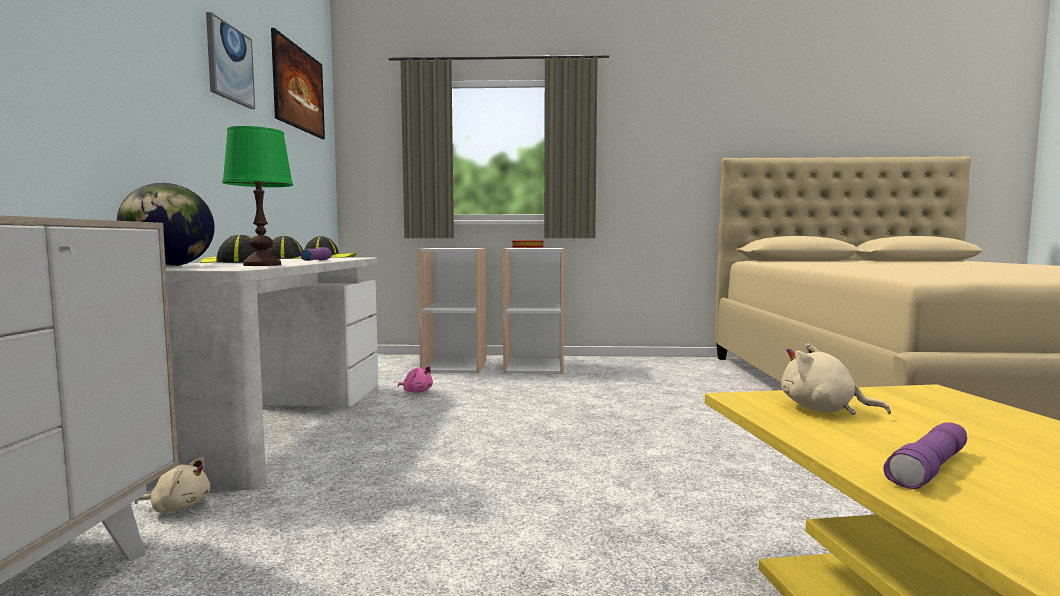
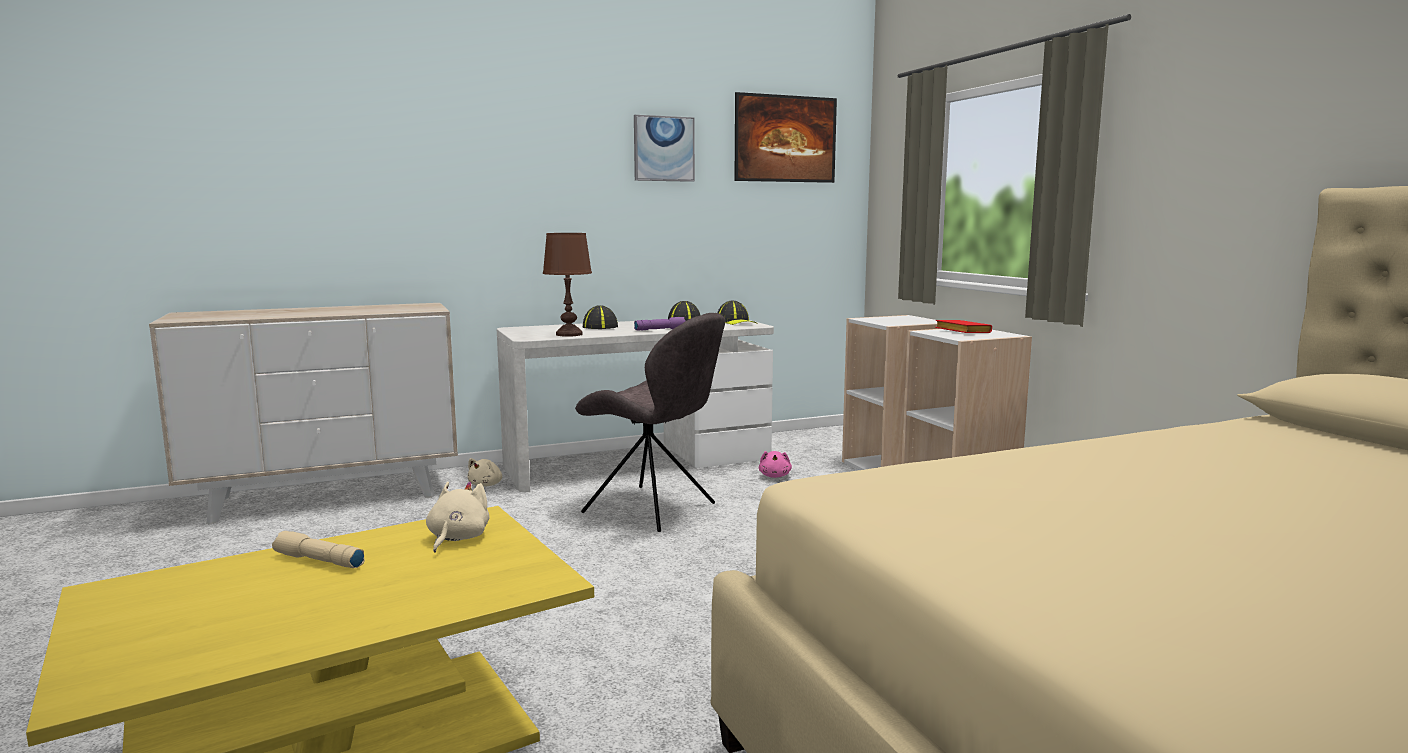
camera: 65 degrees right, 5 degrees up
globe [117,183,215,267] -> none
beige plush toy [135,457,210,512] -> beige plush toy turned 45 degrees clockwise [467,458,502,487]
green table lamp [222,126,293,266] -> brown table lamp [543,233,592,337]
purple flashlight [883,422,967,489] -> beige flashlight [272,531,365,568]
none -> grey chair [575,313,725,532]

